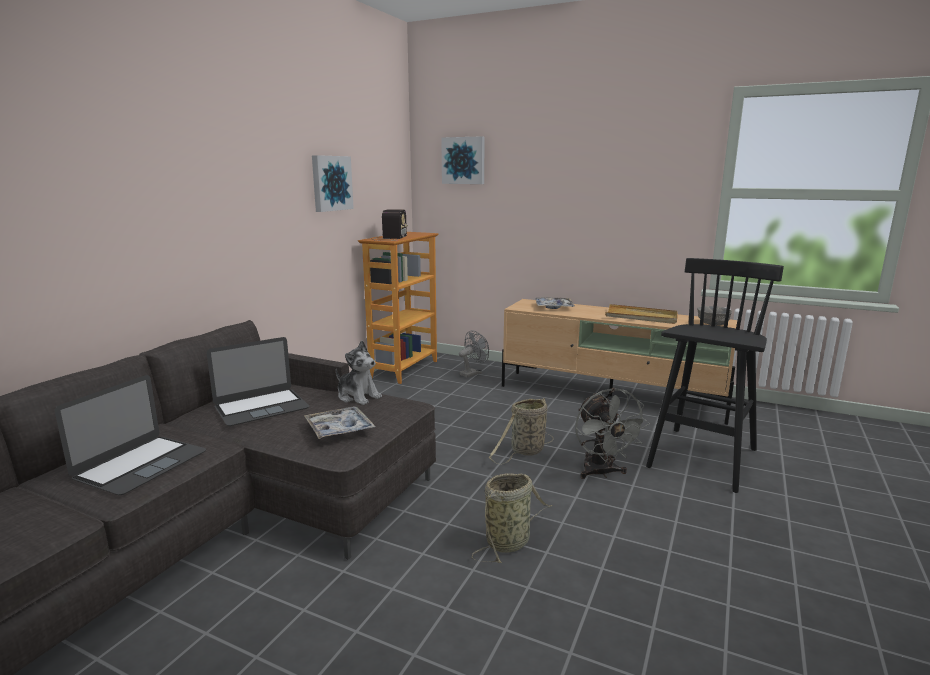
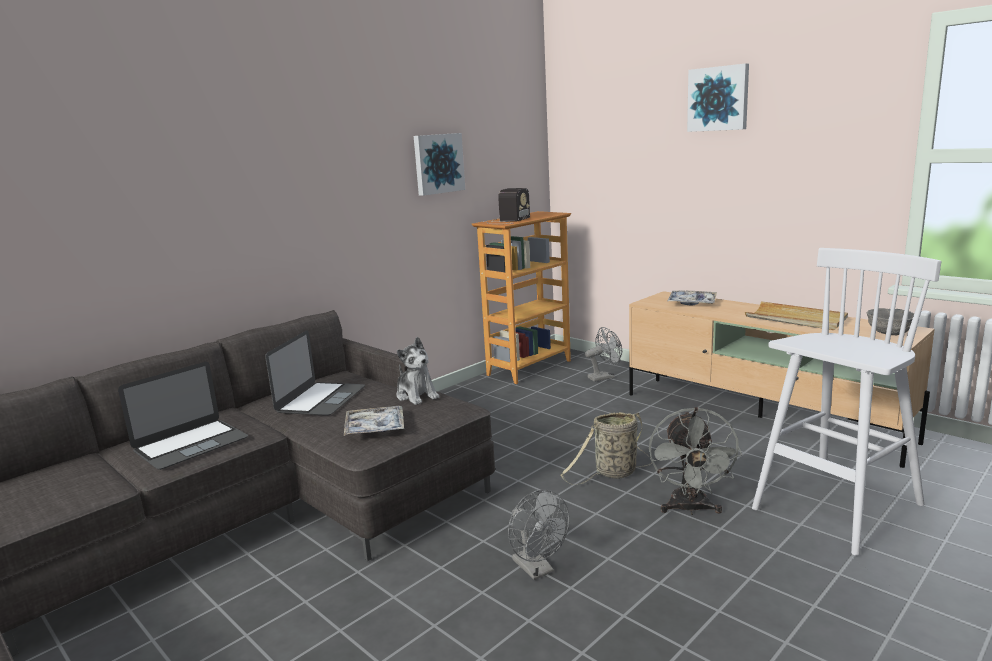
camera: 20 degrees right, 0 degrees up
laptop [207,337,309,426] -> laptop turned 60 degrees counterclockwise [265,330,365,416]
picture [441,136,485,184] -> picture moved to [687,63,749,132]
basket [472,473,553,563] -> grey fan [508,490,569,580]
black stool [646,258,784,493] -> white stool [752,248,941,556]

